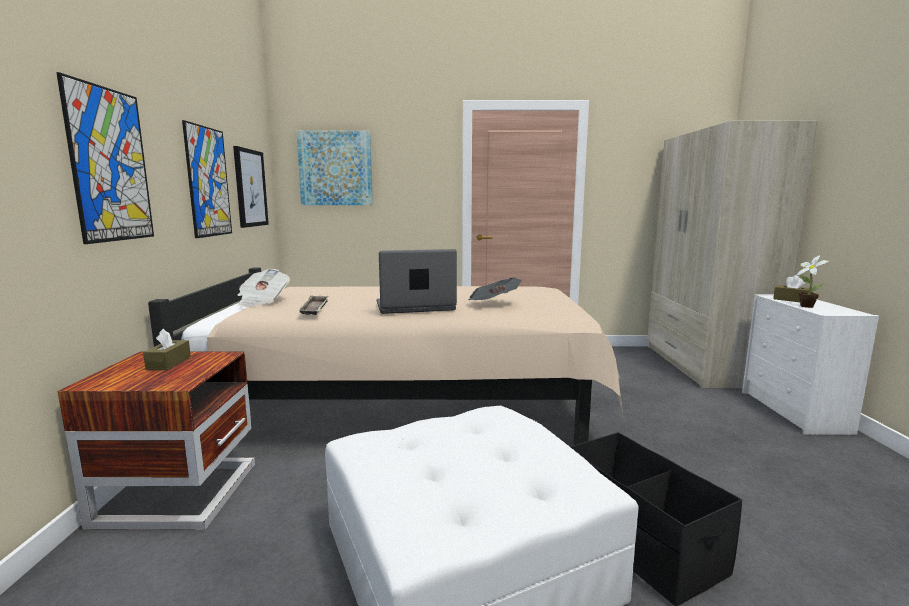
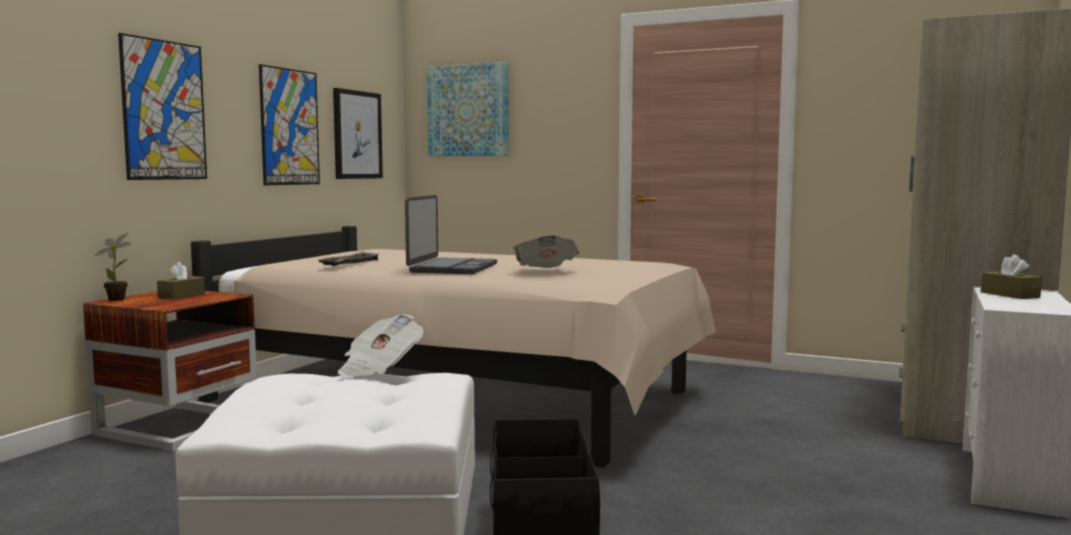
camera: 25 degrees right, 5 degrees down
newspaper [238,269,290,307] -> newspaper moved to [338,314,424,376]
laptop [377,249,457,314] -> laptop turned 90 degrees clockwise [405,195,497,274]
potted plant [796,255,829,308] -> potted plant moved to [94,233,131,301]

